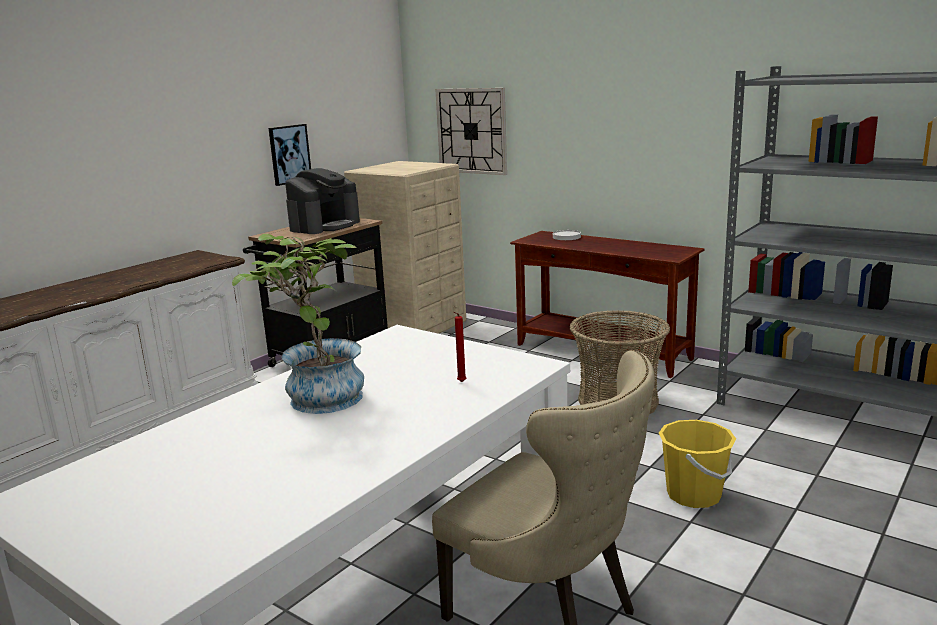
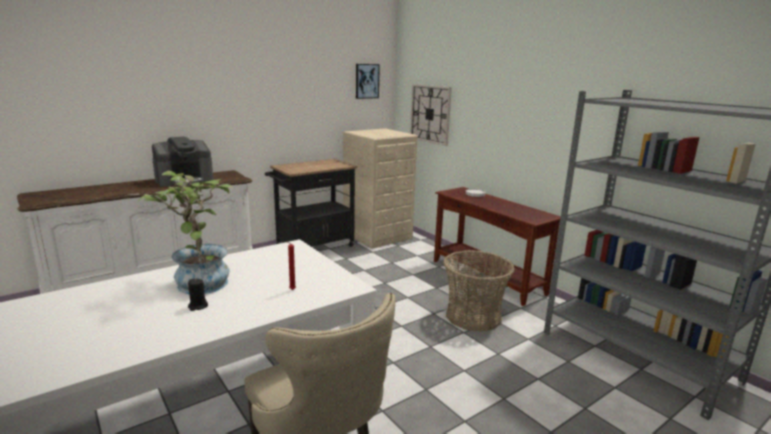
camera: 15 degrees right, 0 degrees up
picture [269,124,311,186] -> picture moved to [356,64,380,99]
coffee machine [285,168,360,234] -> coffee machine moved to [152,137,214,187]
yellow bucket [659,420,736,508] -> none
none -> black candle [188,278,208,311]

